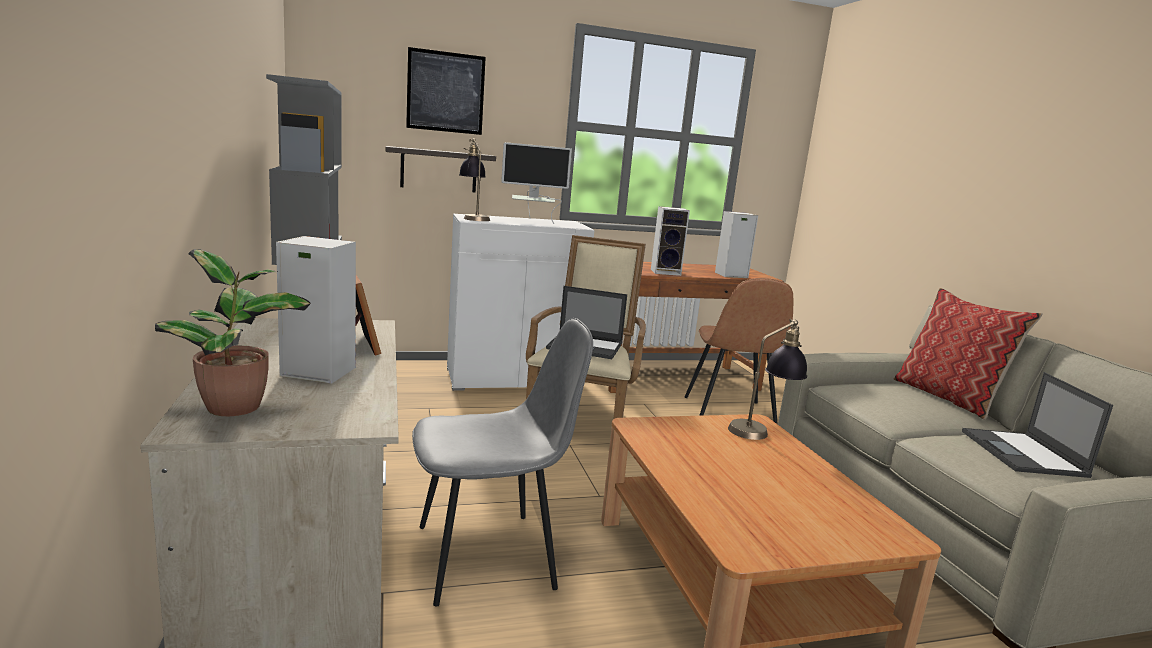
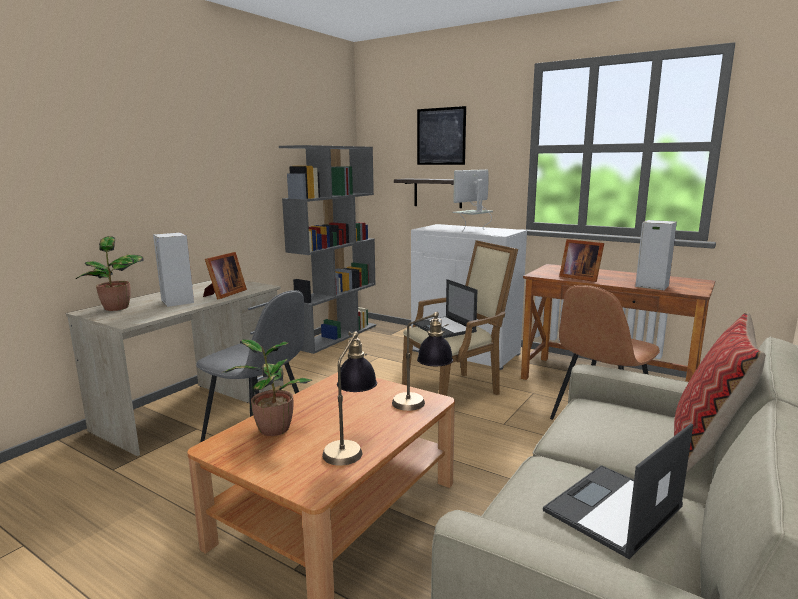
camera: 50 degrees right, 0 degrees up
table lamp [459,138,490,221] -> table lamp moved to [322,331,377,466]
monitor [501,142,572,224] -> monitor turned 90 degrees clockwise [453,169,493,232]
speaker [651,206,690,276] -> picture frame [559,239,604,282]
none -> potted plant [223,339,312,436]

